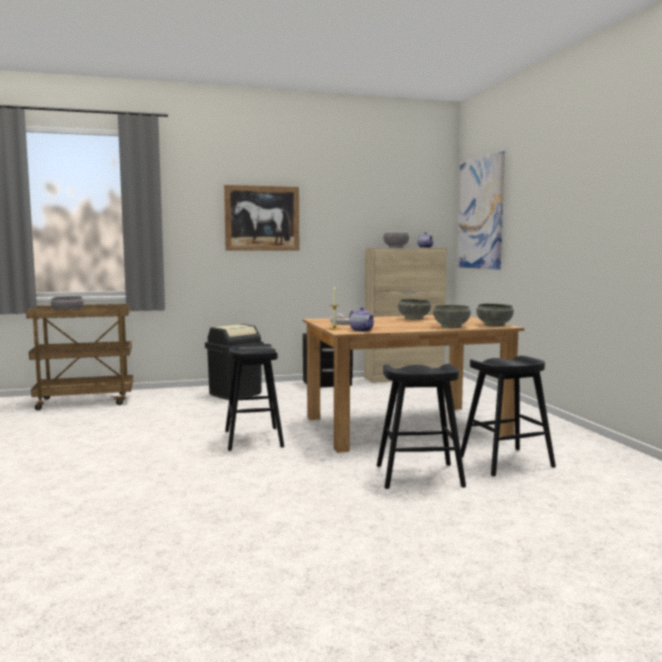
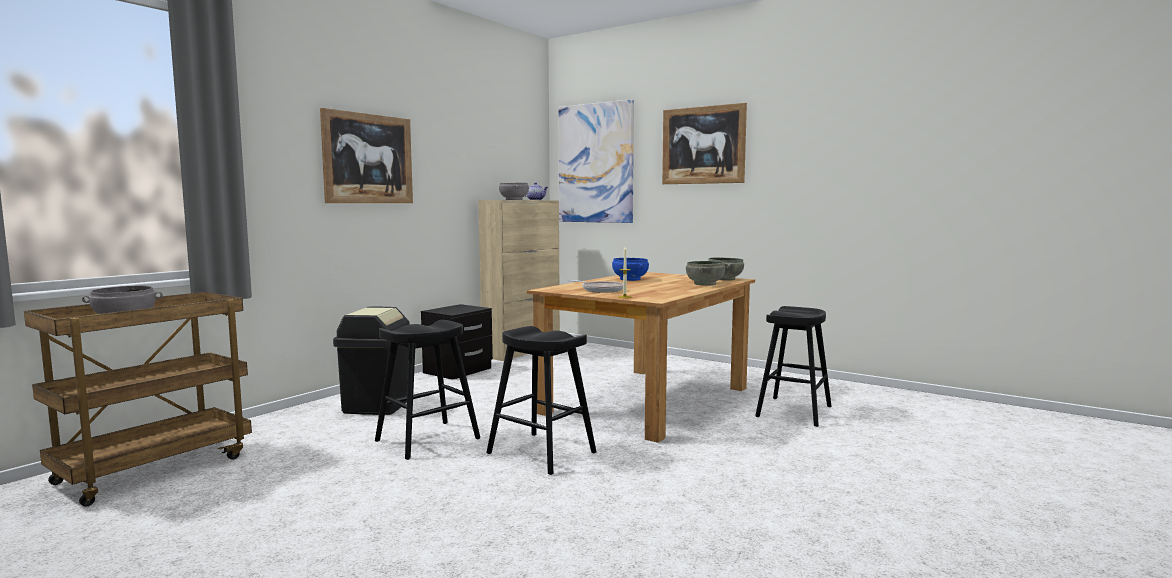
camera: 40 degrees left, 0 degrees up
teapot [349,307,374,332] -> none
black stool [377,364,466,489] -> black stool moved to [375,320,480,460]
grey bowl [398,299,431,320] -> blue bowl [612,258,649,281]
none -> picture [662,103,747,184]

